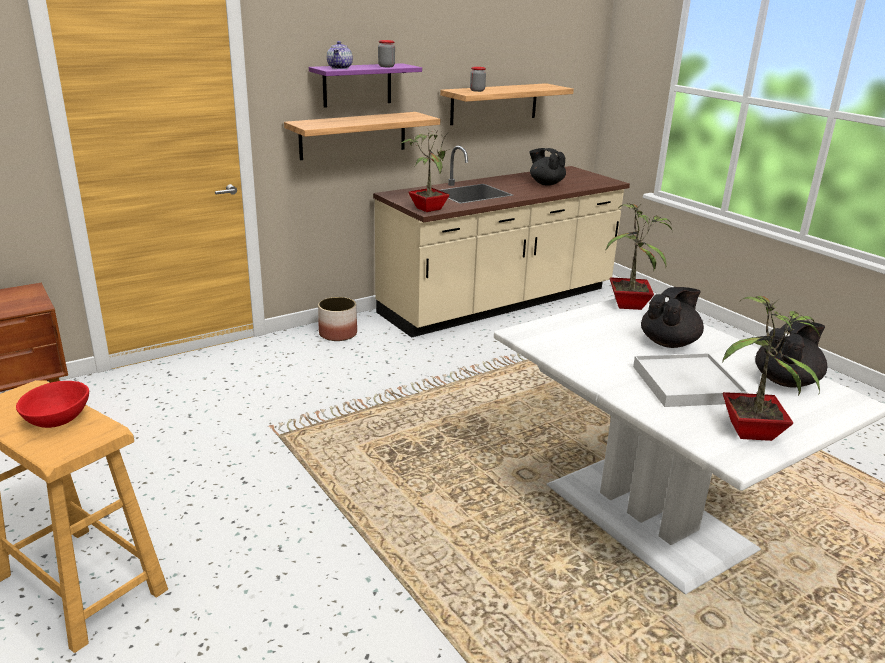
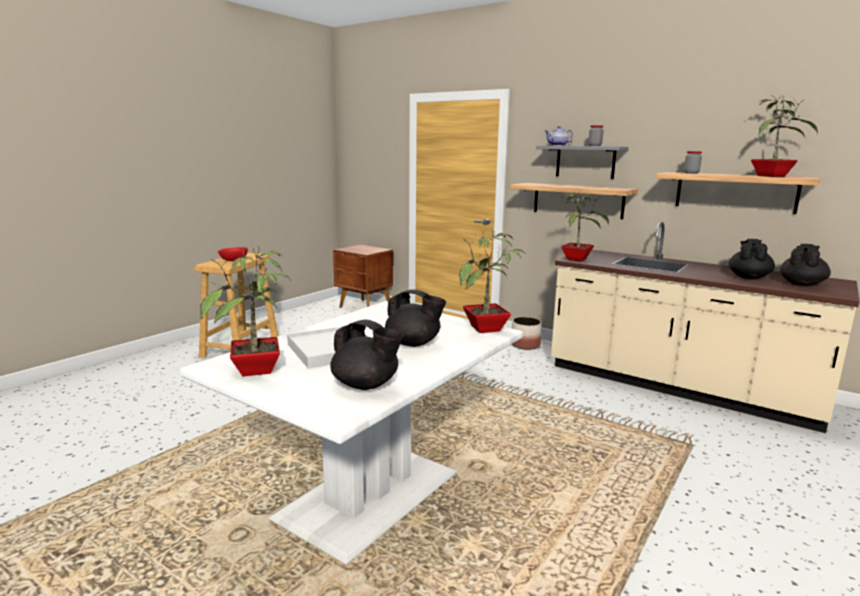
camera: 70 degrees right, 10 degrees down
purple shelf [309,63,422,108] -> grey shelf [536,146,629,179]
none -> potted plant [751,95,818,177]
none -> black teapot [780,244,831,286]

